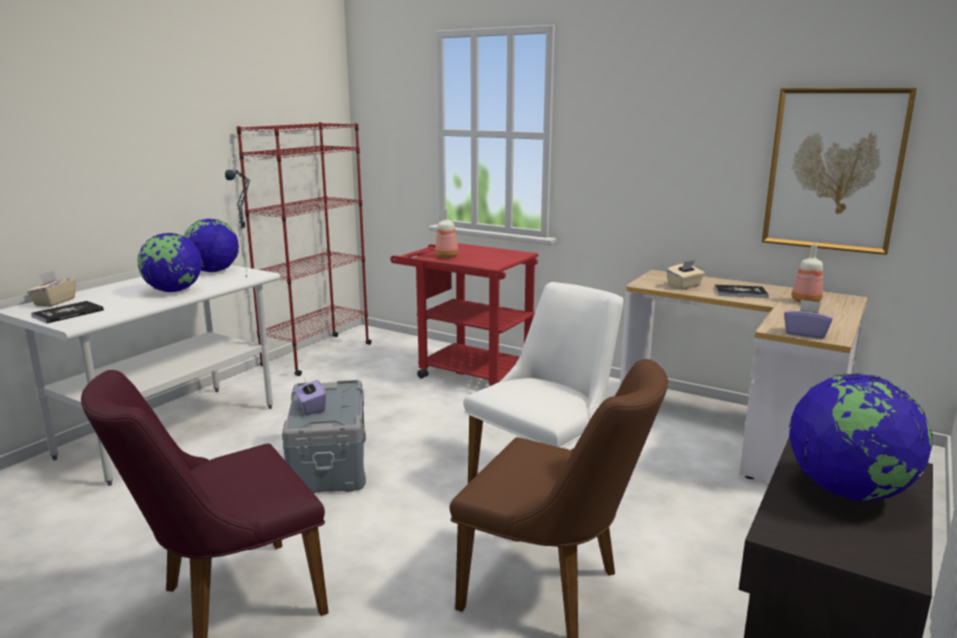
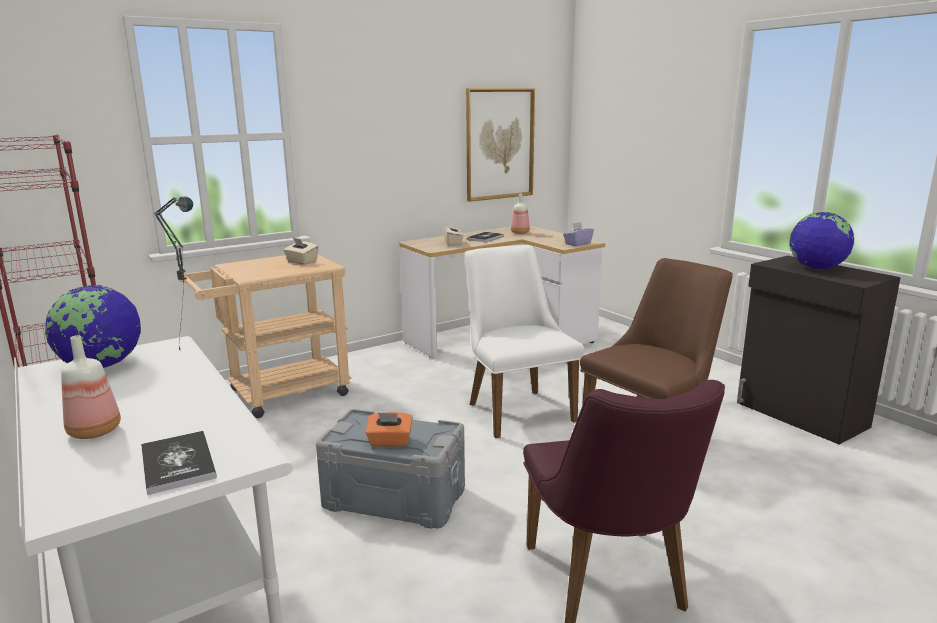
camera: 65 degrees left, 0 degrees up
beige tissue box [27,270,76,307] -> beige tissue box moved to [283,238,319,265]
globe [137,233,202,292] -> none
purple tissue box [295,378,326,415] -> orange tissue box [366,412,413,447]
red cart [390,243,538,388] -> beige cart [179,255,351,418]
bottle [435,209,458,258] -> bottle moved to [61,335,121,439]

